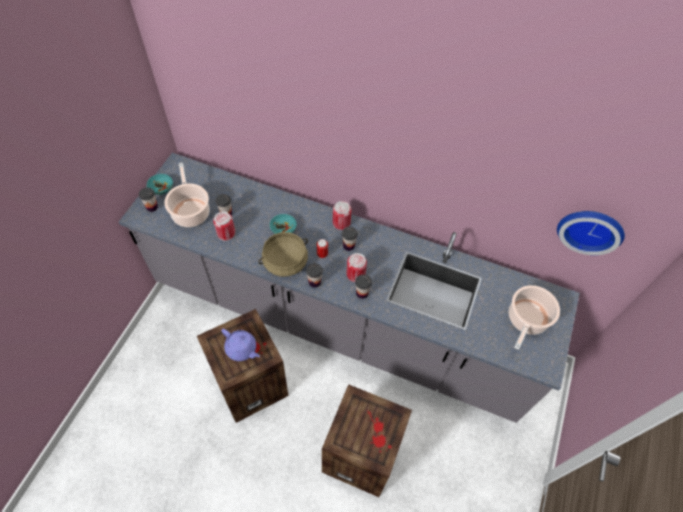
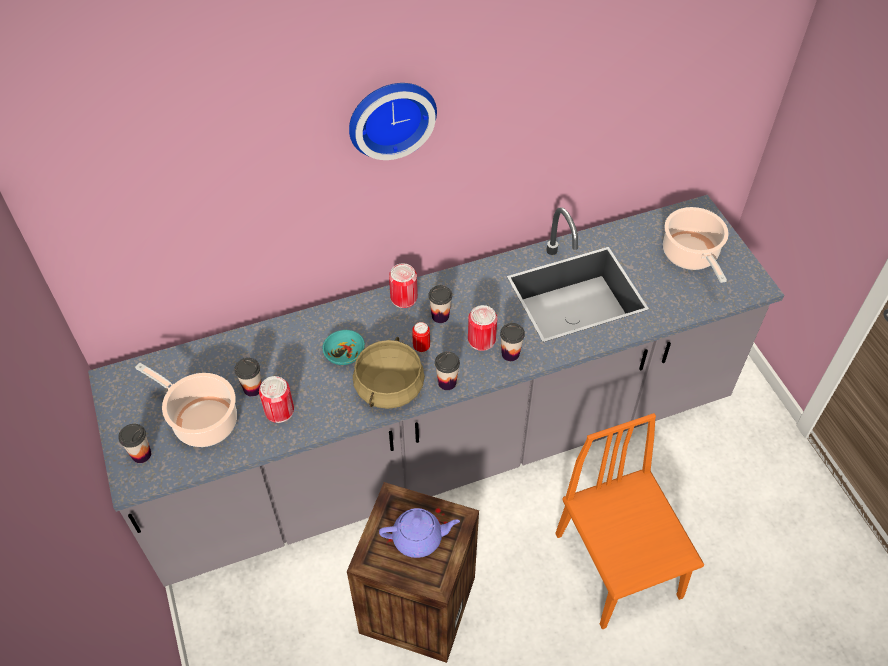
camera: 40 degrees left, 5 degrees down
turquoise bowl [147,174,173,195] -> none
crate [322,384,412,497] -> orange chair [555,413,704,629]
wall clock [557,211,625,255] -> wall clock moved to [349,83,437,160]

